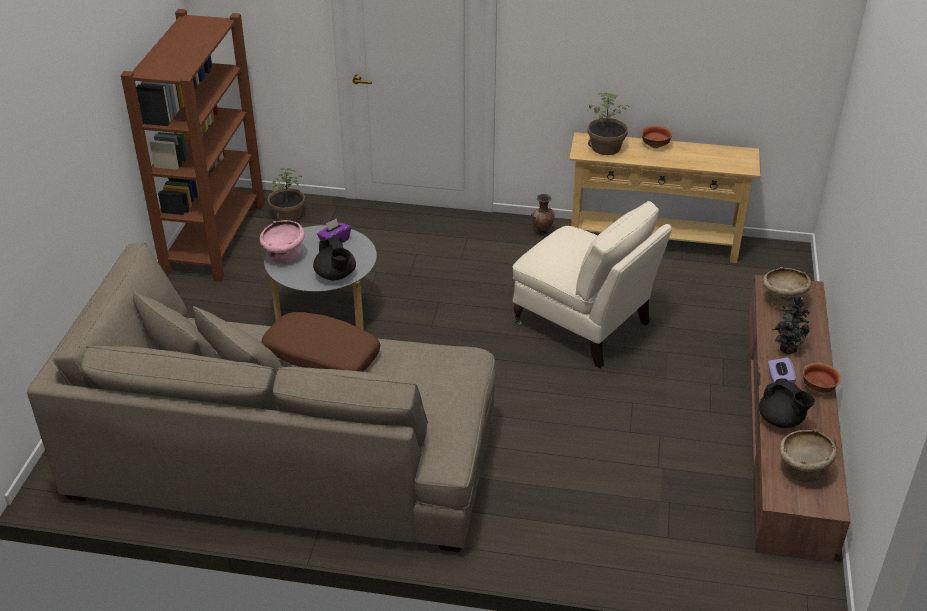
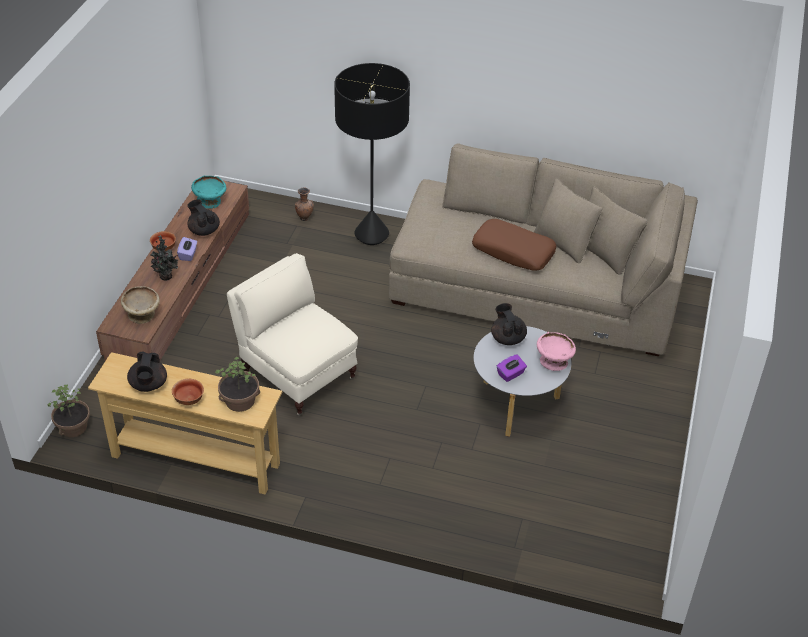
camera: 175 degrees left, 5 degrees up
brown bookcase [121,9,265,282] -> none
potted plant [268,168,305,221] -> potted plant moved to [47,385,90,437]
brown vase [531,194,555,235] -> brown vase moved to [295,188,314,221]
beige bowl [779,429,837,482] -> turquoise bowl [191,176,226,209]
none -> black teapot [127,351,167,392]
none -> black floor lamp [334,63,410,245]

